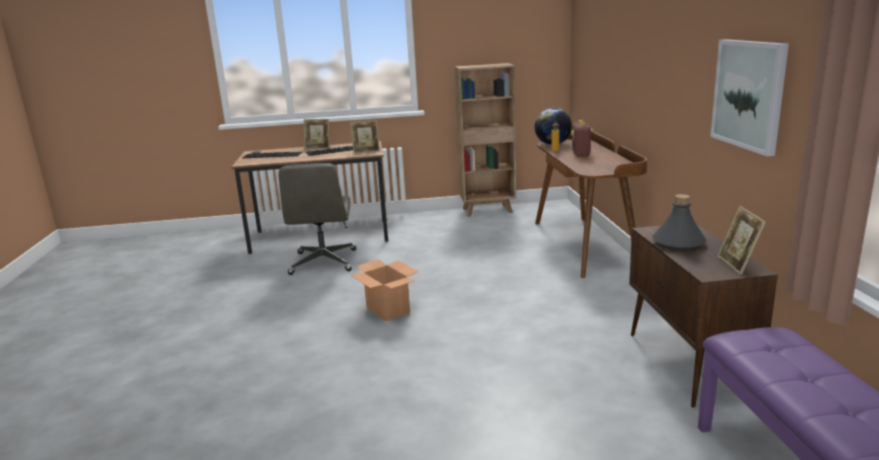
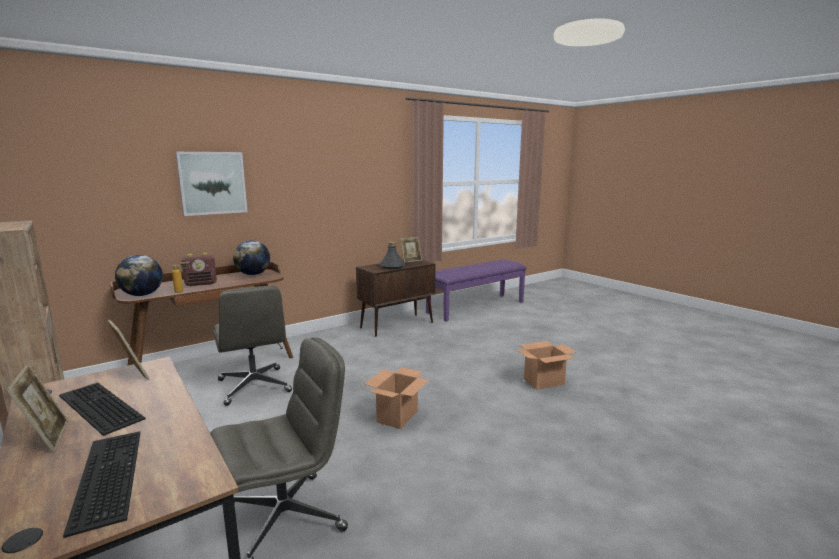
camera: 120 degrees left, 5 degrees down
picture [710,39,789,156] -> picture moved to [175,152,248,216]
none -> grey office chair [214,286,292,406]
none -> globe [233,240,270,275]
none -> cardboard box [516,341,576,390]

